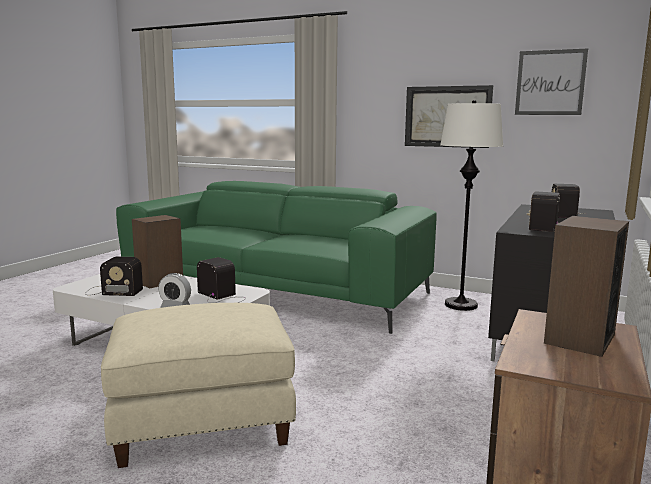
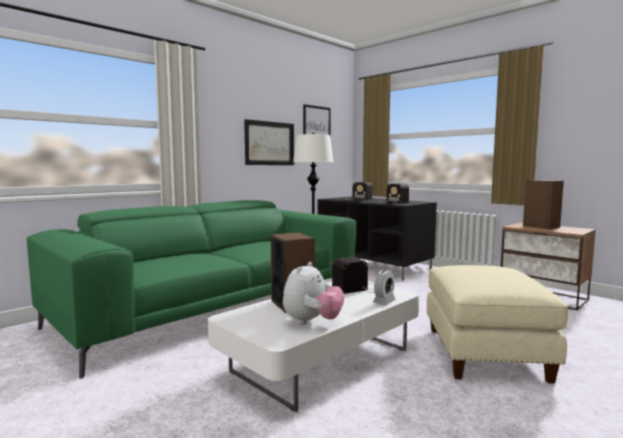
camera: 70 degrees left, 5 degrees down
radio [85,256,143,296] -> plush toy [283,262,344,325]

